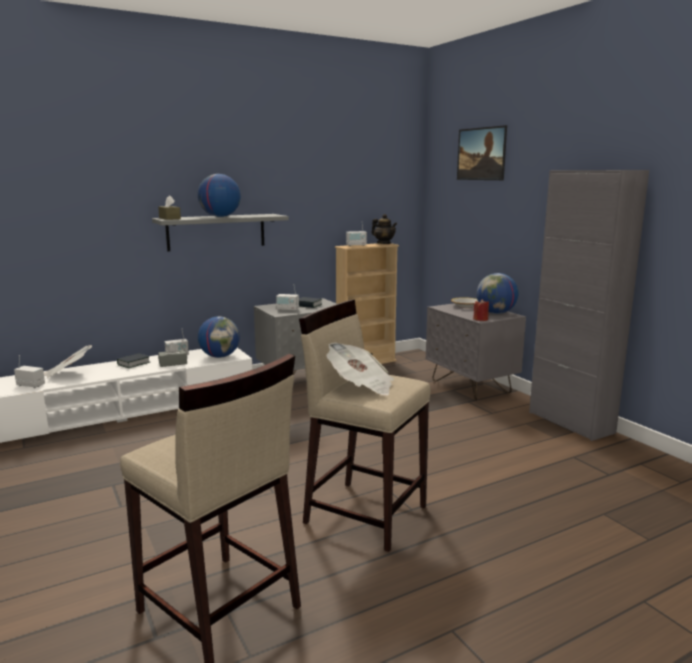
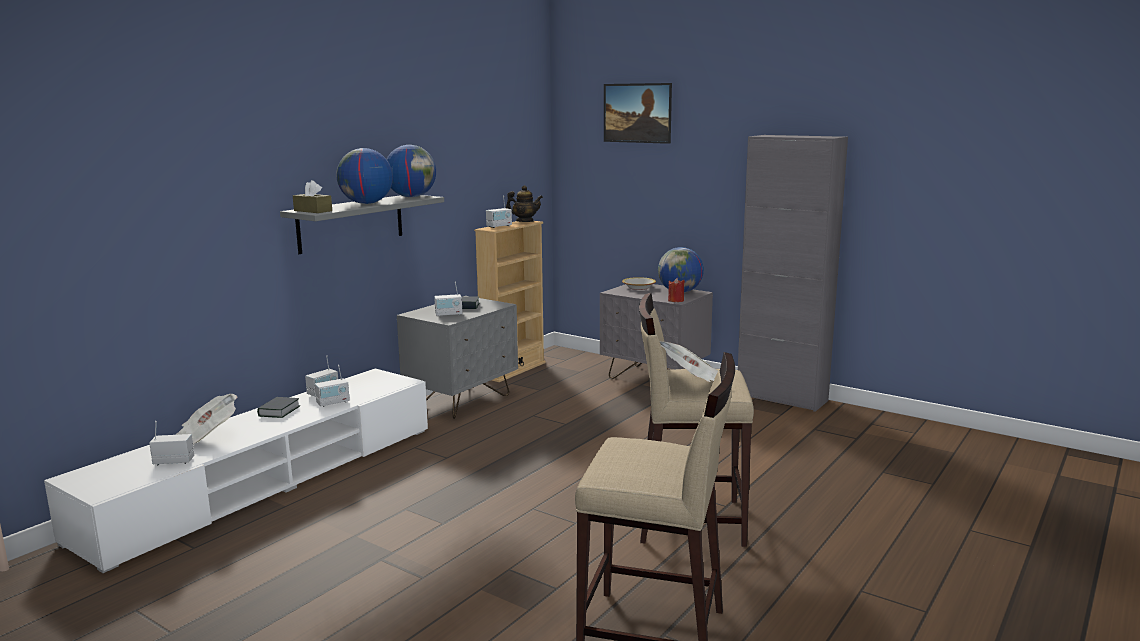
camera: 25 degrees left, 0 degrees up
grey tissue box [158,343,187,367] -> radio [315,365,350,407]
globe [198,316,240,358] -> globe moved to [387,145,436,197]

